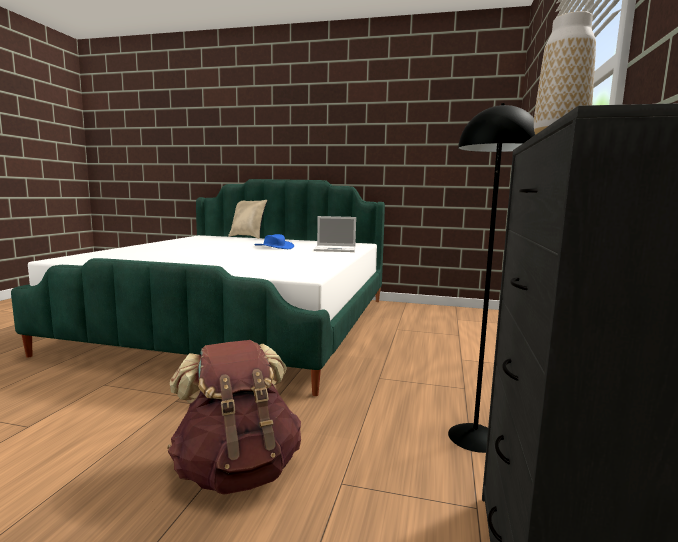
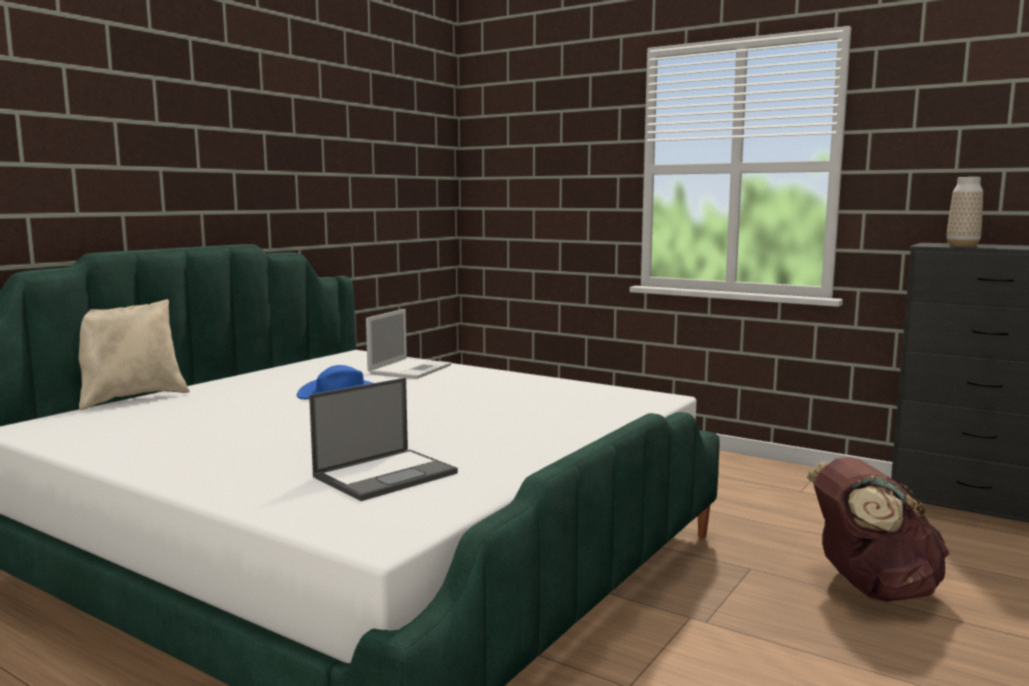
camera: 70 degrees left, 0 degrees up
black floor lamp [448,103,535,453] -> none
none -> laptop [309,378,458,501]

